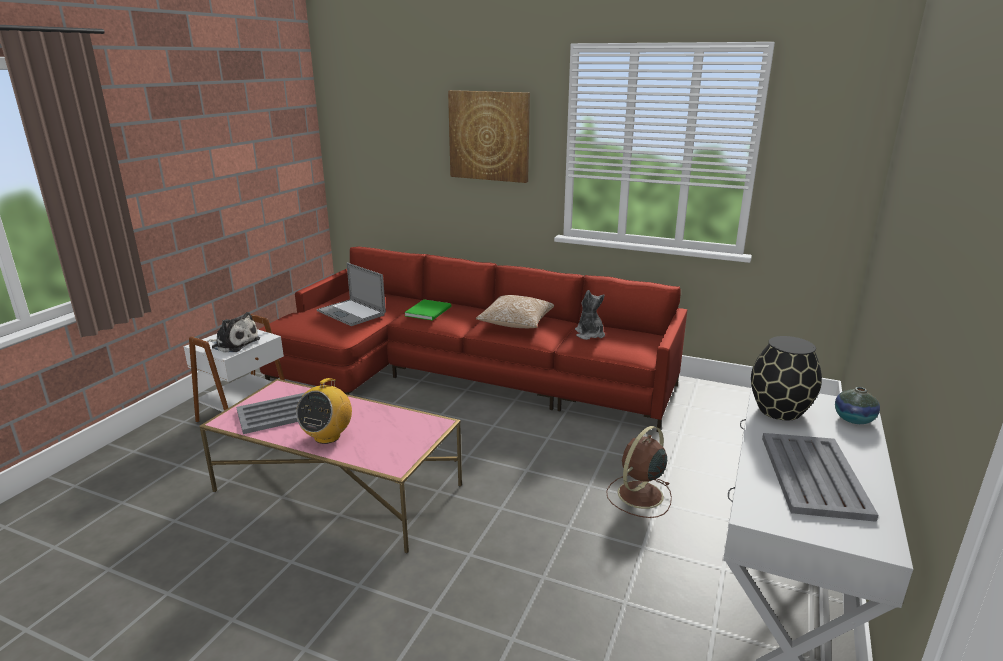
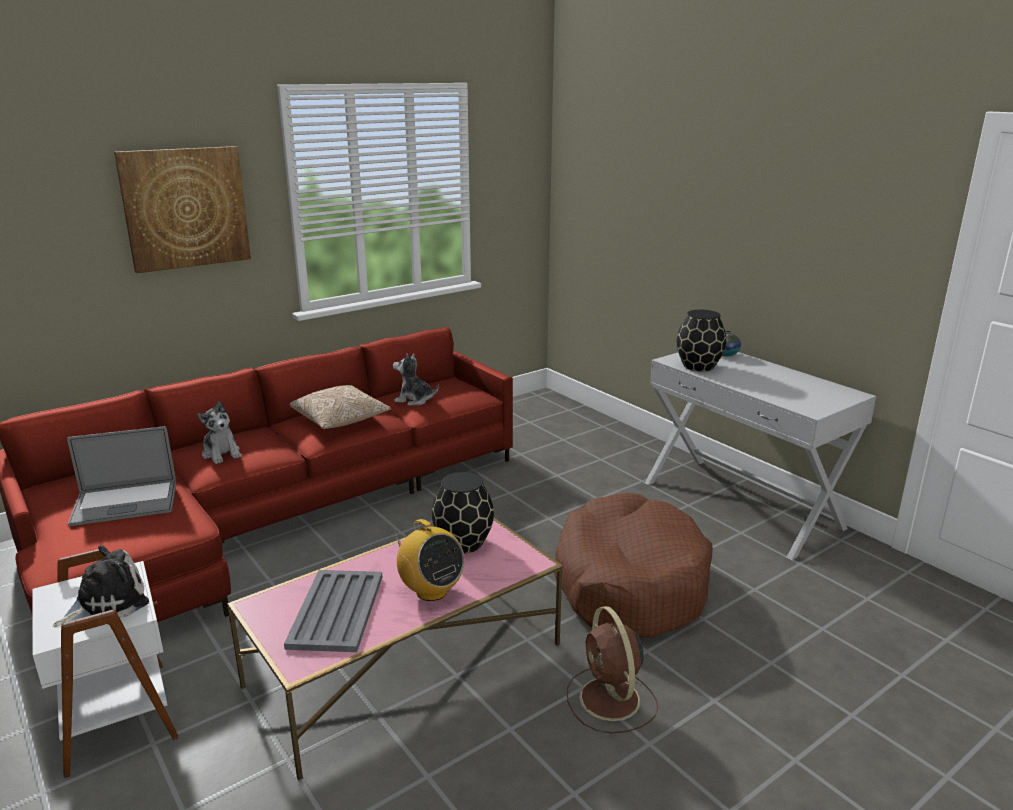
camera: 60 degrees left, 0 degrees up
green book [404,299,451,321] -> plush toy [197,401,242,464]
brown fan [606,426,672,518] -> brown fan moved to [567,606,658,734]
grey tray [762,433,878,522] -> none
none -> black vase [432,472,494,553]
none -> brown dog bed [554,493,713,638]

